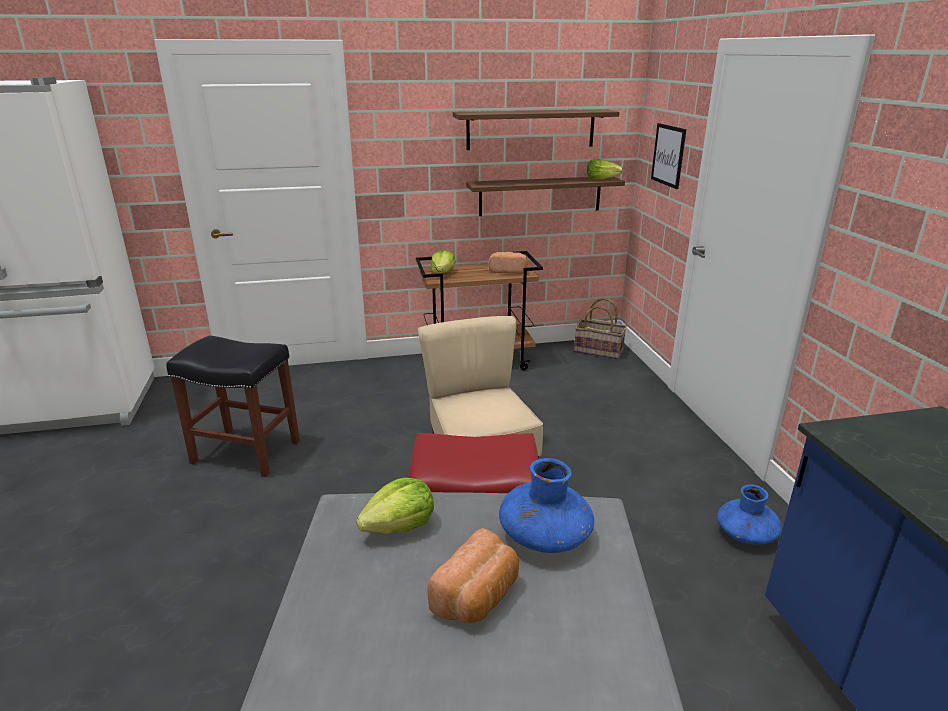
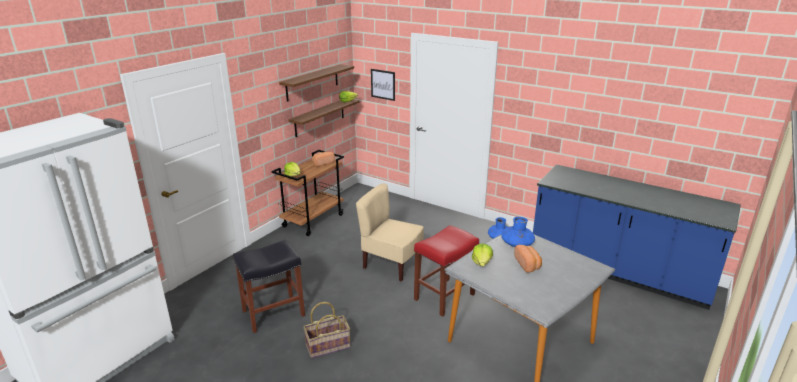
camera: 45 degrees left, 0 degrees up
basket [574,298,627,359] -> basket moved to [303,302,350,359]

